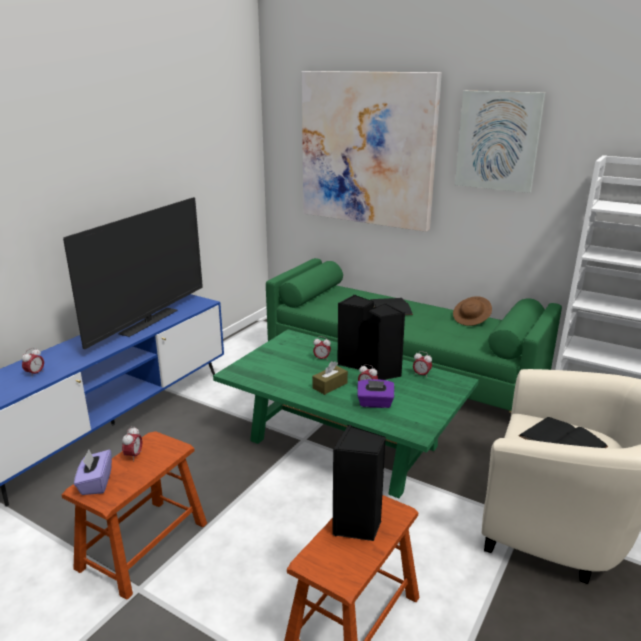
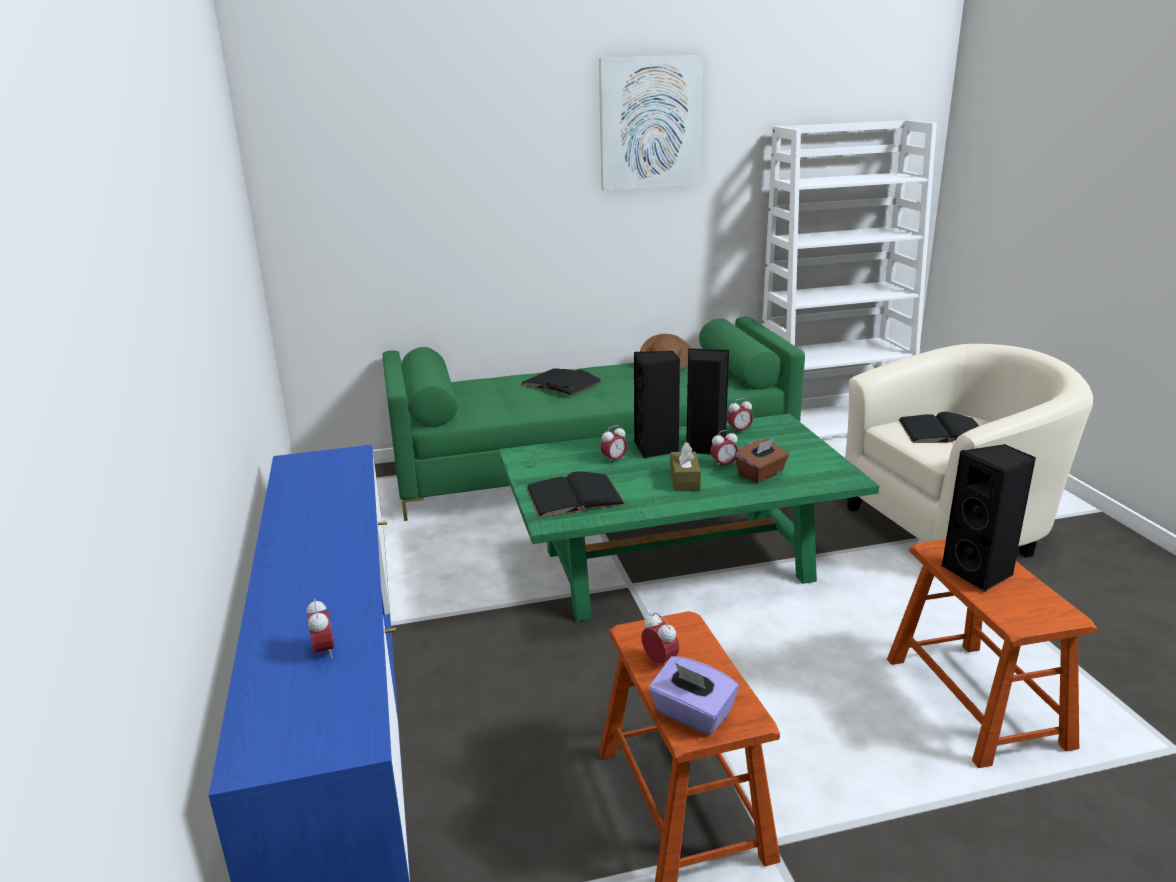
camera: 45 degrees left, 0 degrees up
television [63,197,203,349] -> none
picture [302,71,442,232] -> none
purple tissue box [357,379,394,408] -> brown tissue box [735,438,789,483]
none -> black book [526,471,626,518]

